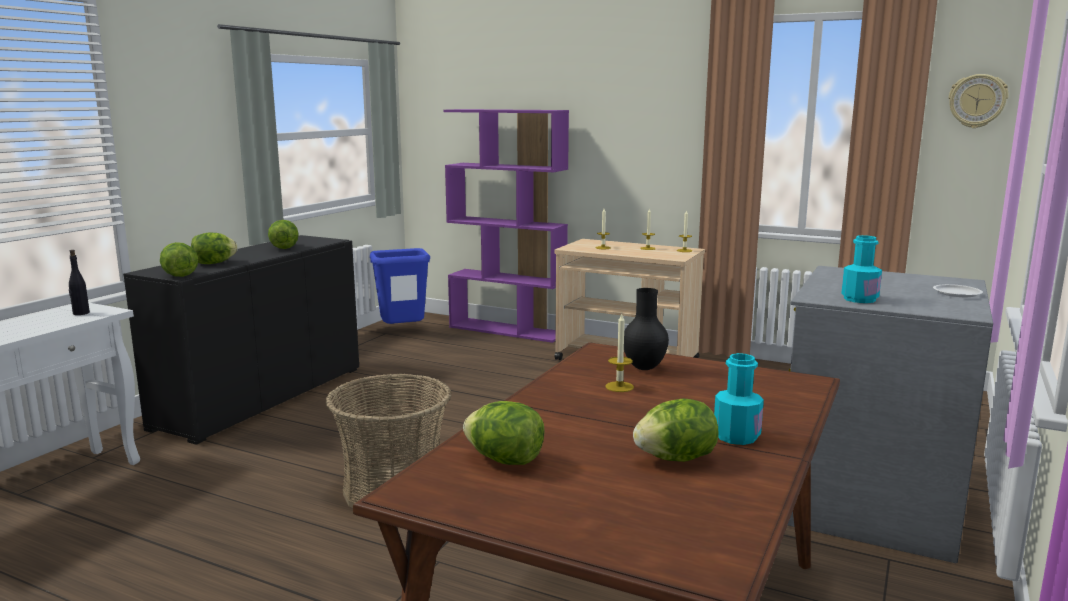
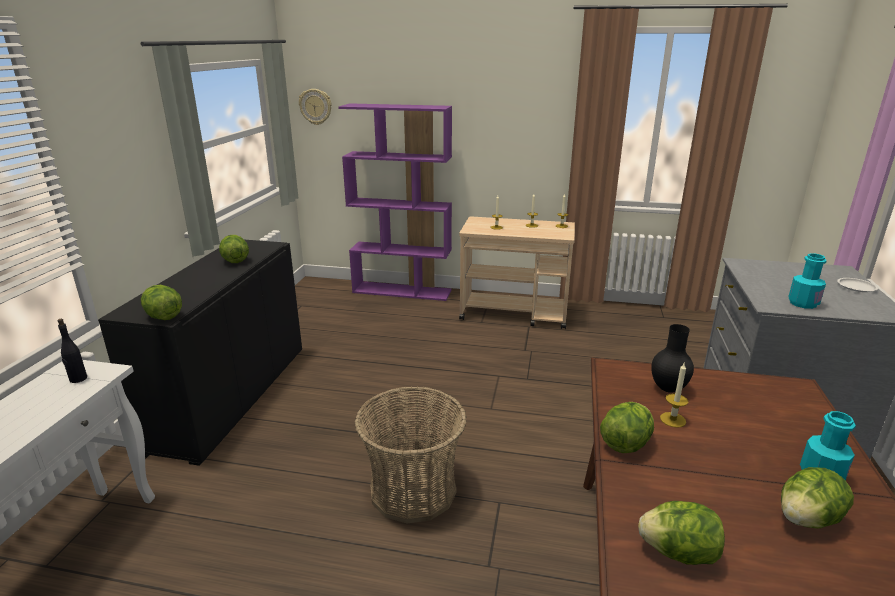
camera: 15 degrees left, 10 degrees up
lettuce [191,232,237,264] -> lettuce moved to [600,402,654,453]
blue trash can [370,248,430,324] -> none
wall clock [949,74,1009,128] -> wall clock moved to [299,89,332,125]

